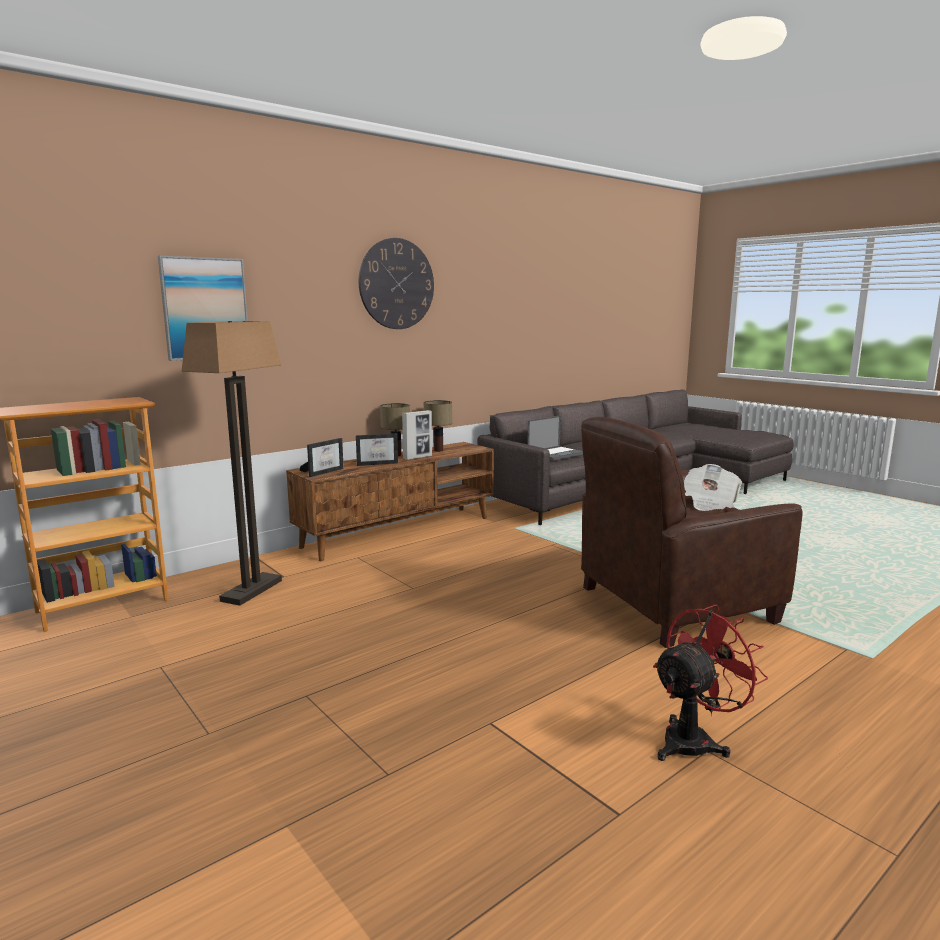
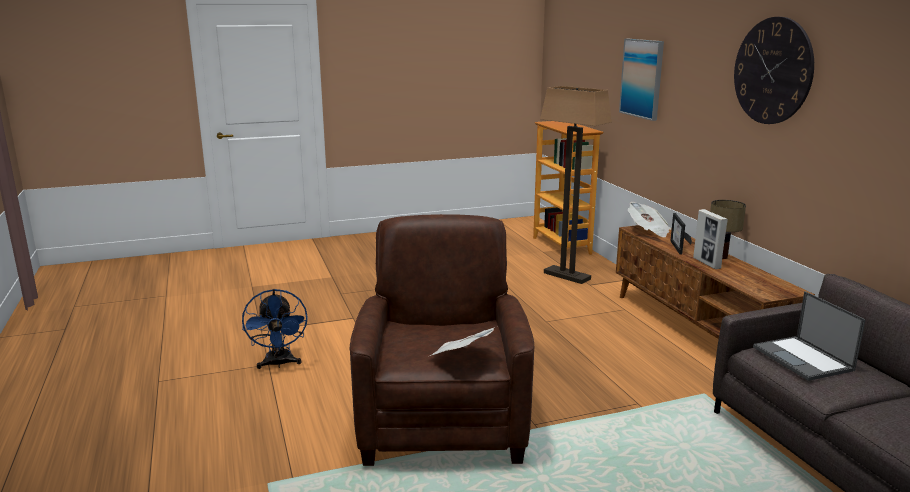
camera: 110 degrees right, 5 degrees up
picture frame [300,438,344,477] -> newspaper [628,202,672,238]
table lamp [424,400,452,452] -> none
red fan [653,605,768,761] -> blue fan [242,289,308,369]

